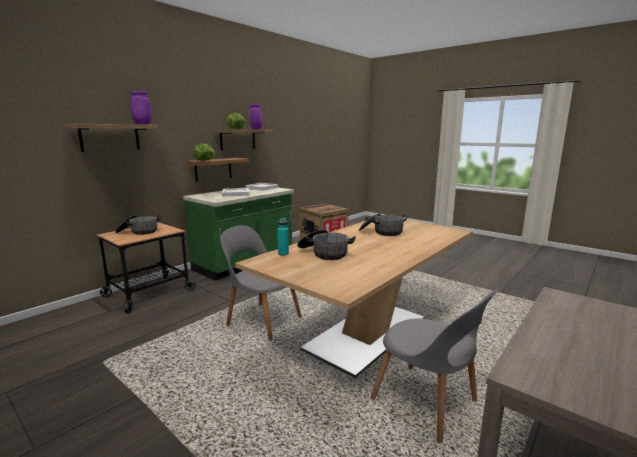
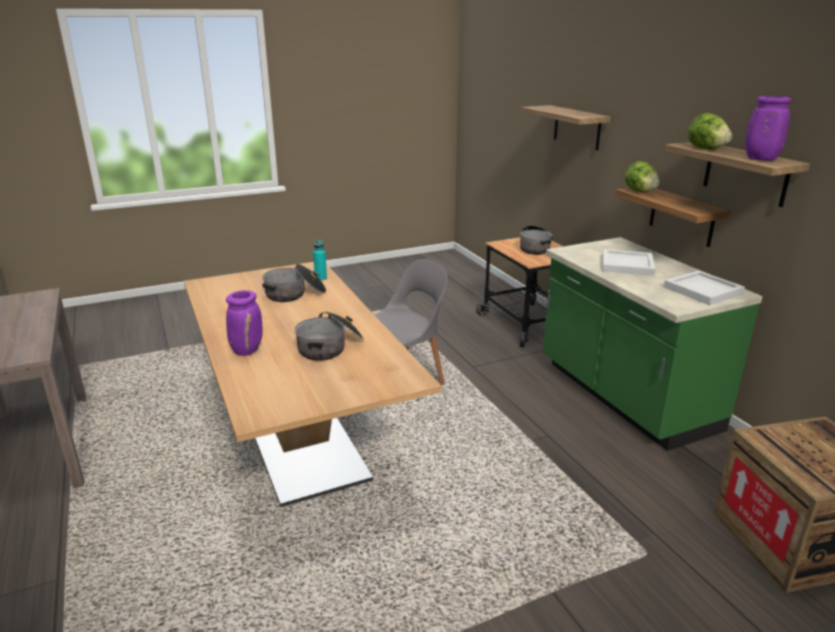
camera: 115 degrees right, 10 degrees up
purple vase [130,91,152,124] -> purple vase moved to [226,290,263,356]
grey chair [370,289,498,443] -> none

